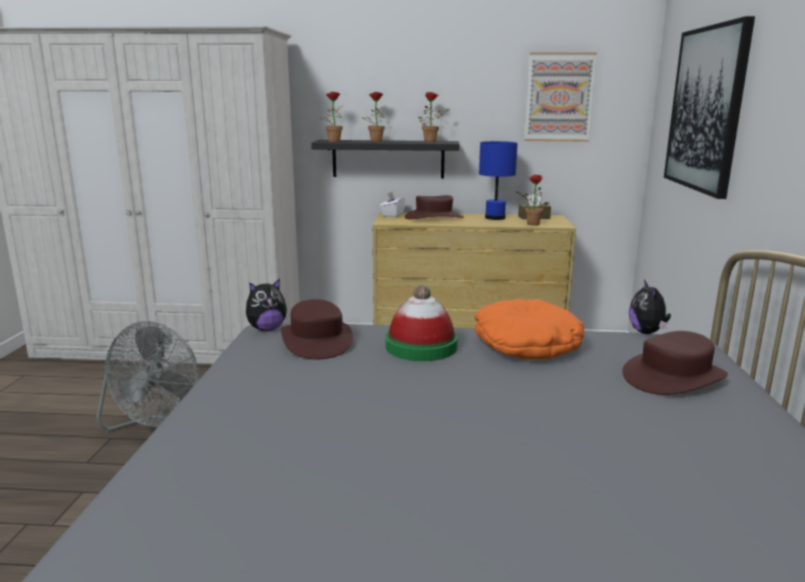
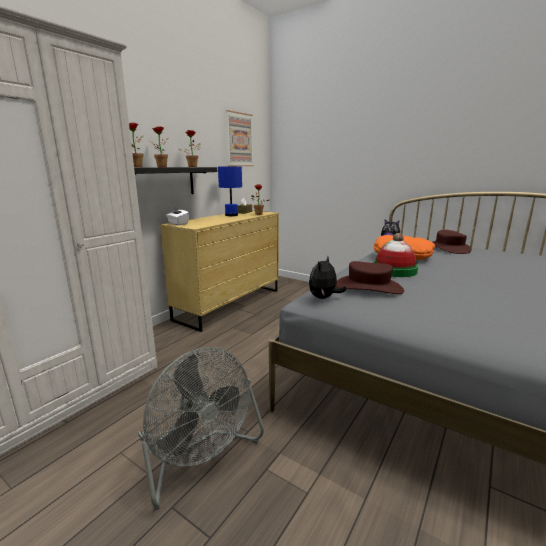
camera: 60 degrees left, 0 degrees up
plush toy [246,279,287,331] -> plush toy turned 150 degrees counterclockwise [309,256,347,299]
brown hat [405,195,463,219] -> none
picture [664,16,755,199] -> none

